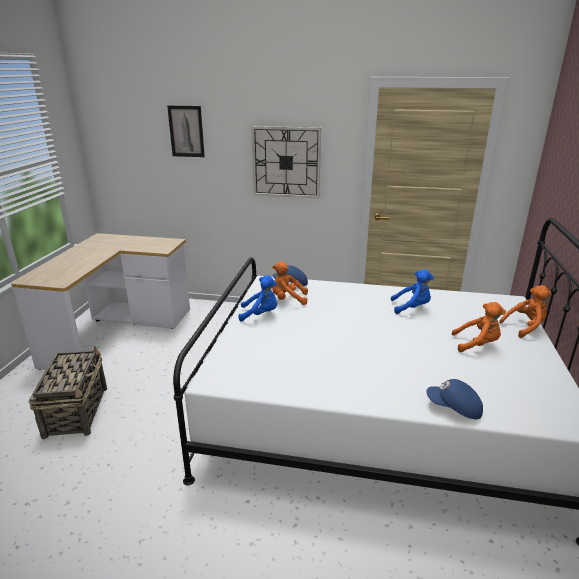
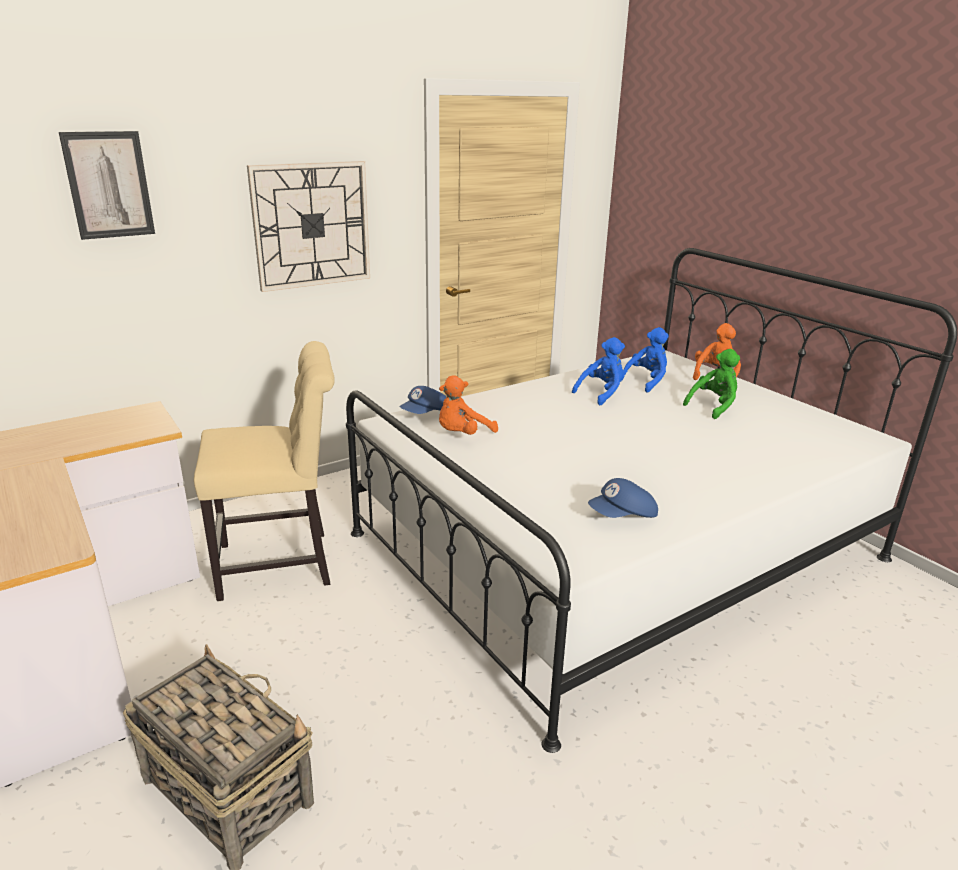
camera: 45 degrees left, 0 degrees up
blue plush toy [238,275,277,322] -> blue plush toy moved to [620,327,669,393]
blue cap [426,379,483,420] -> blue cap moved to [588,478,658,518]
orange plush toy [452,302,506,352] -> green plush toy [683,349,740,419]
none -> beige chair [194,341,335,601]

